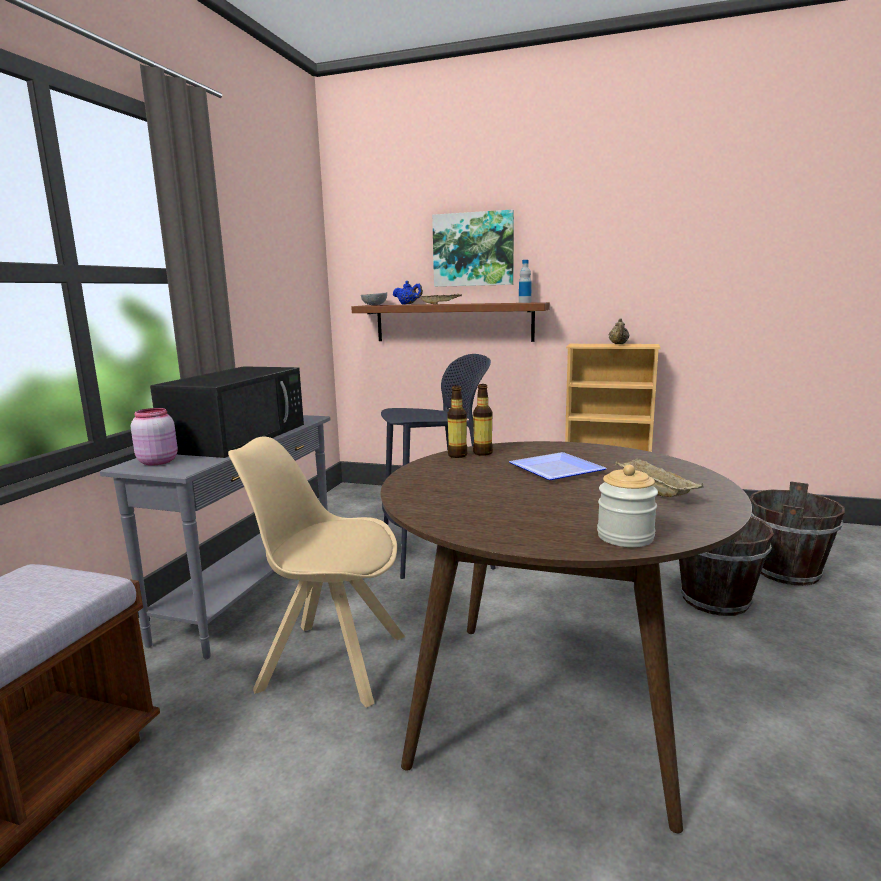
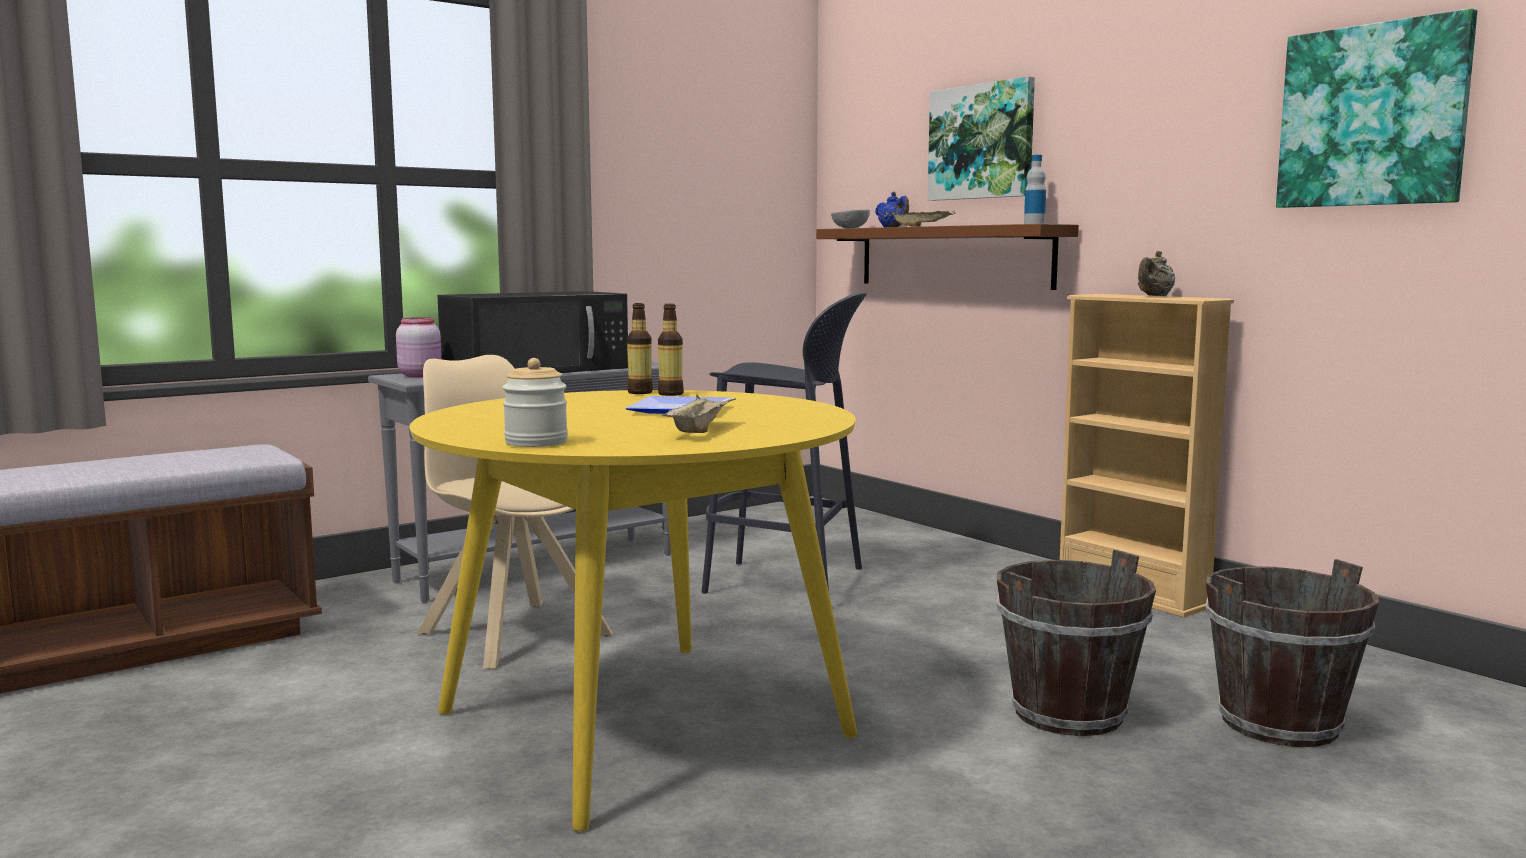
camera: 35 degrees right, 5 degrees down
brown dining table [381,441,752,833] -> yellow dining table [409,390,857,831]
none -> picture [1276,8,1477,208]

